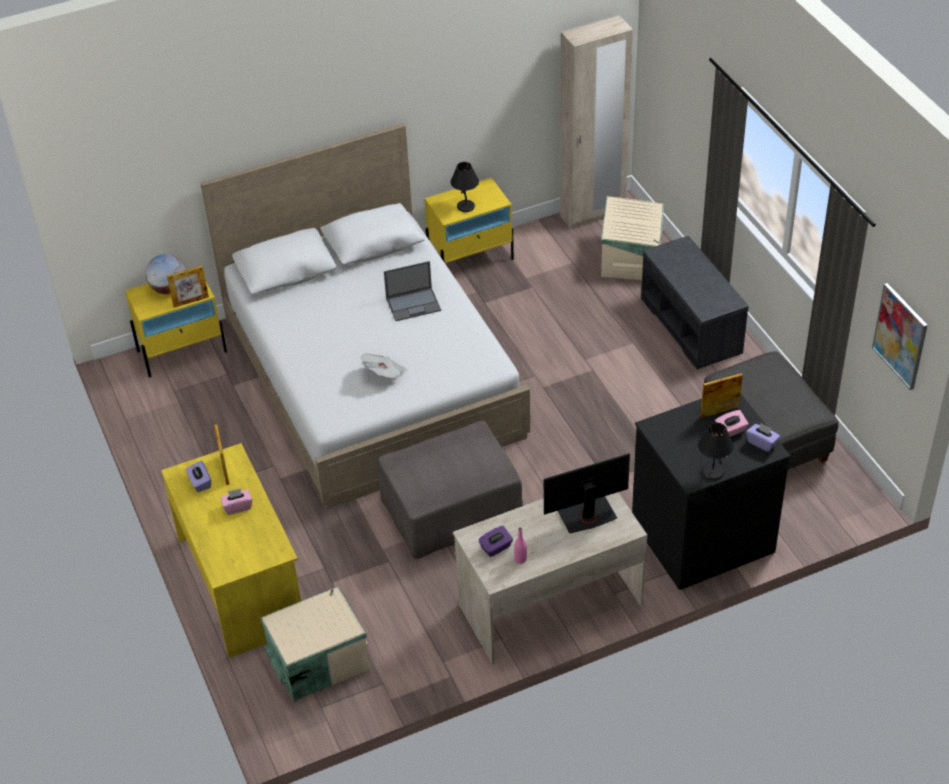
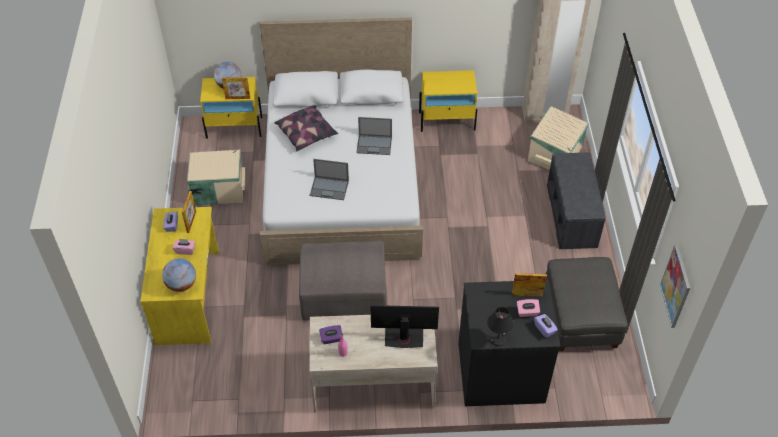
camera: 20 degrees right, 5 degrees up
beige storage box [260,587,370,702] -> beige storage box moved to [187,150,246,206]
newspaper [360,353,408,379] -> laptop [310,159,349,200]
black table lamp [451,162,479,212] -> none
none -> globe [162,258,196,292]
none -> pillow [275,105,338,151]

